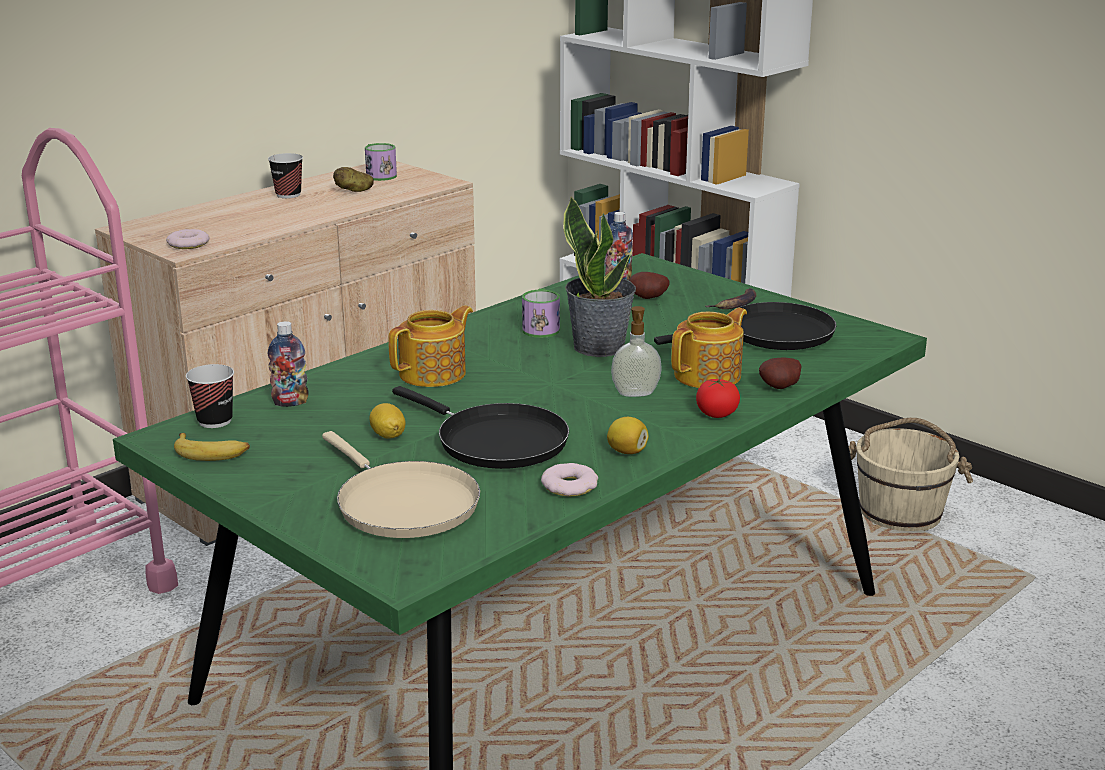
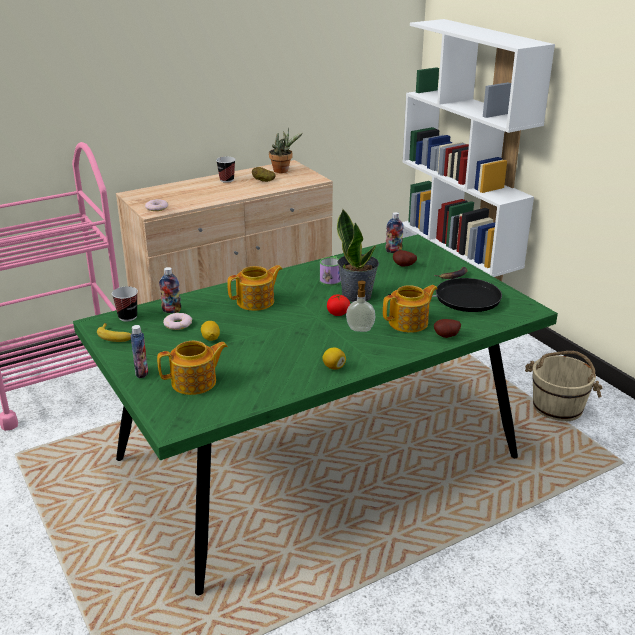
camera: 15 degrees right, 5 degrees up
beige frying pan [322,431,480,538] -> teapot [157,341,228,395]
mug [365,143,397,181] -> potted plant [269,128,303,173]
black frying pan [392,386,569,469] -> none
donut [541,463,598,497] -> donut moved to [163,313,192,330]
tomato [696,378,740,418] -> tomato moved to [327,295,350,316]
none -> bottle [131,325,148,378]

